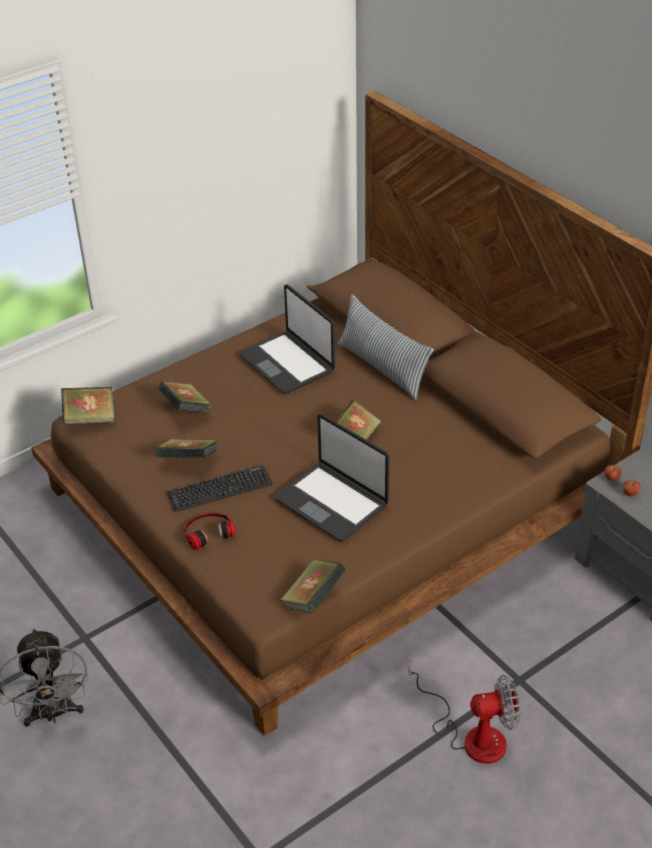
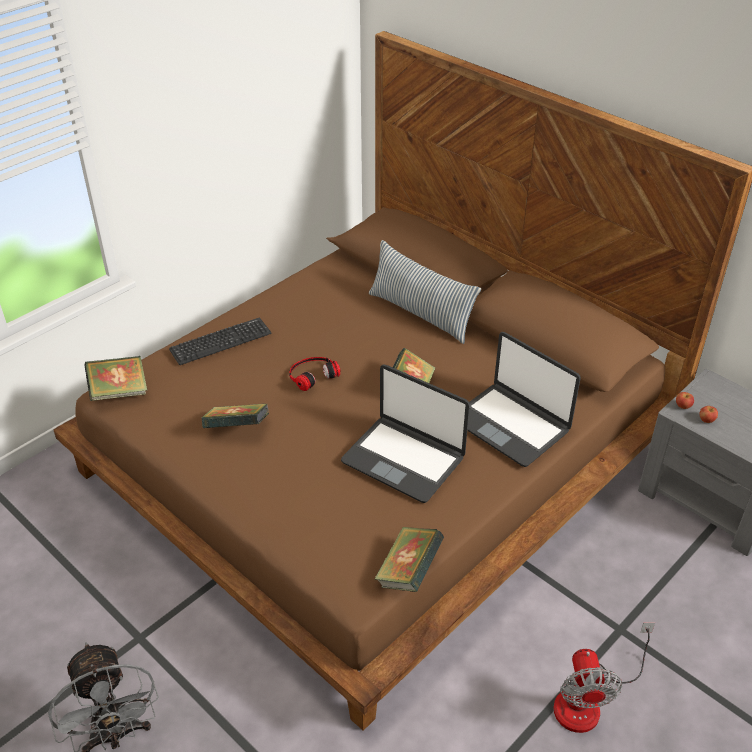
camera: 10 degrees left, 0 degrees up
book [158,381,212,413] -> none
keyboard [167,465,273,512] -> keyboard moved to [169,318,271,365]
headphones [184,513,236,550] -> headphones moved to [289,357,341,391]
laptop [240,284,335,394] -> laptop moved to [467,332,581,467]
fan [409,663,520,764] -> fan turned 105 degrees clockwise [553,622,655,733]

